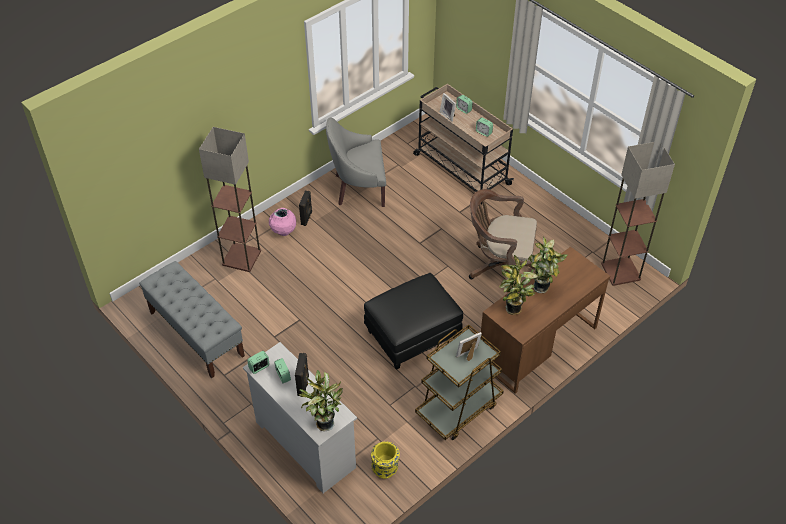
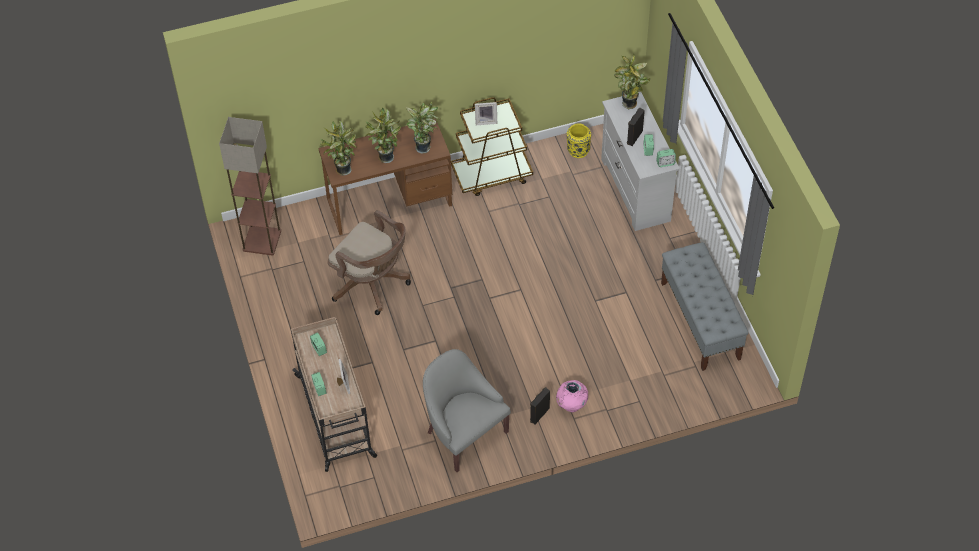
camera: 155 degrees left, 5 degrees up
floor lamp [199,127,261,272] -> none
grey armchair [326,118,386,207] -> grey armchair turned 150 degrees counterclockwise [423,349,511,472]
black ottoman [364,273,463,370] -> none
none -> potted plant [320,121,357,176]

